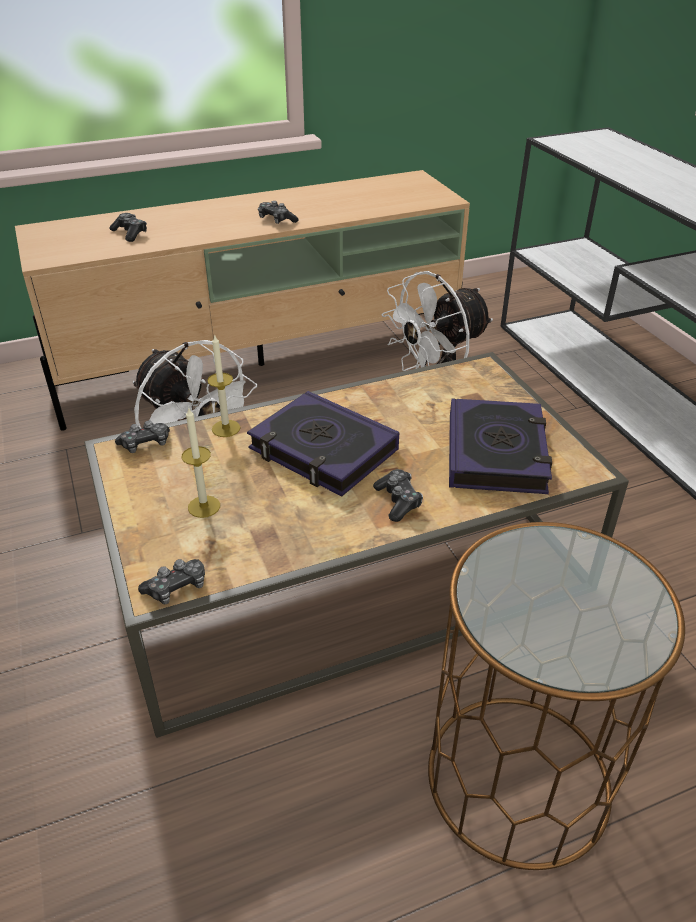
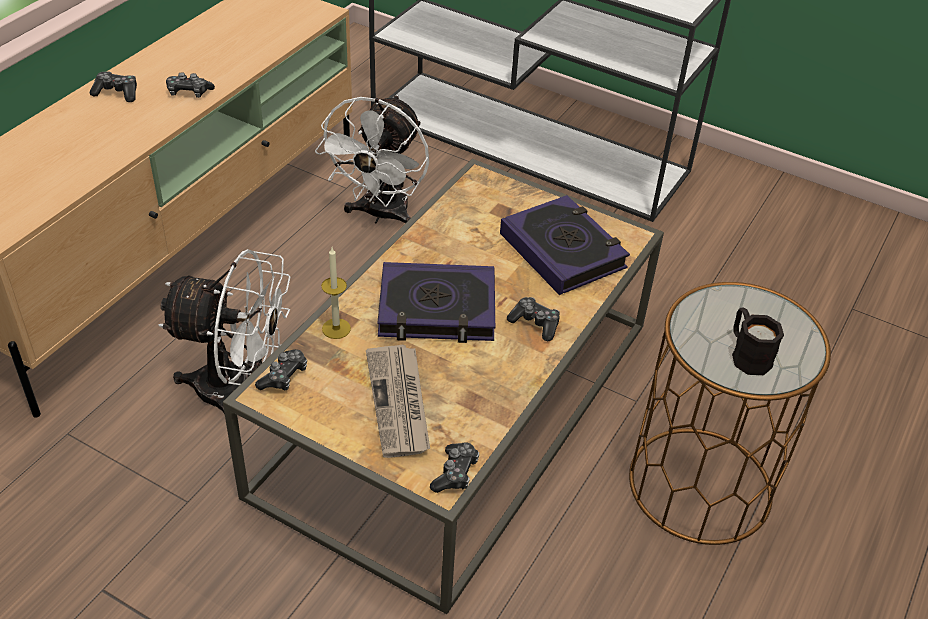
camera: 40 degrees left, 5 degrees up
game controller [109,213,147,242] -> game controller moved to [90,72,137,102]
candle [182,407,220,518] -> newspaper [366,345,430,458]
none -> black mug [732,307,784,375]

